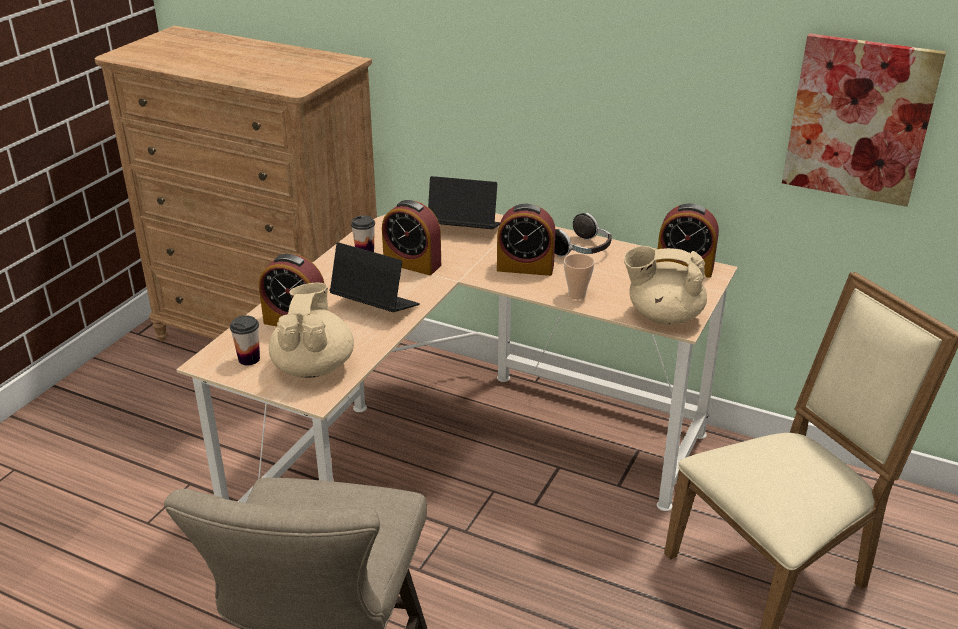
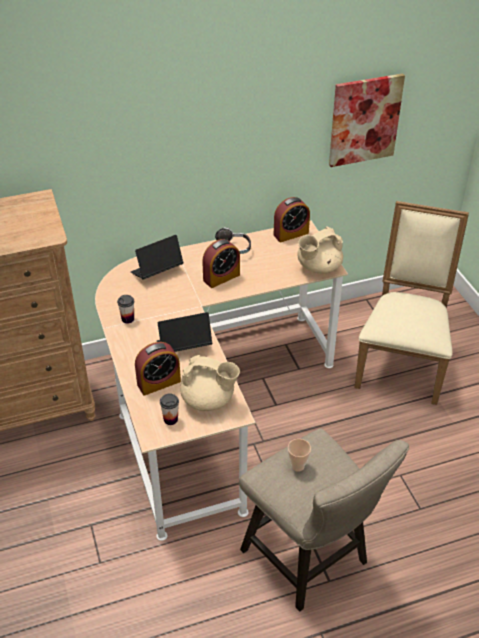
camera: 45 degrees left, 10 degrees up
beige teapot [269,283,354,378] -> beige teapot turned 150 degrees clockwise [180,355,240,411]
alarm clock [382,200,441,275] -> none
cup [564,254,595,299] -> cup moved to [288,439,311,472]

